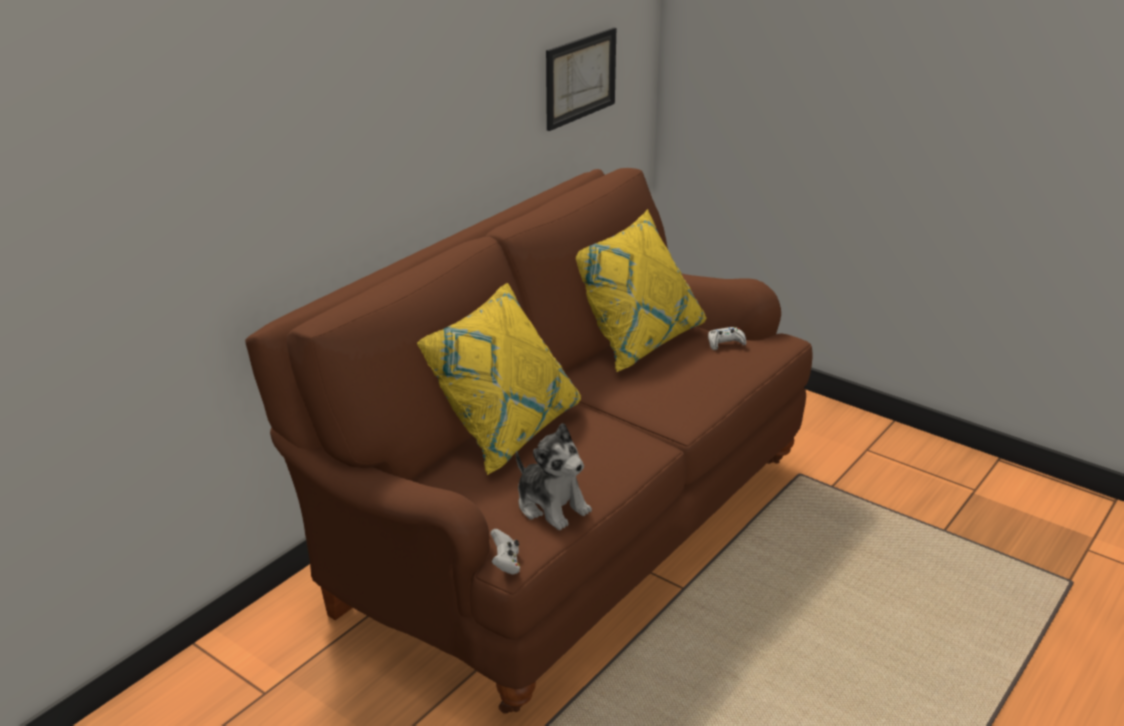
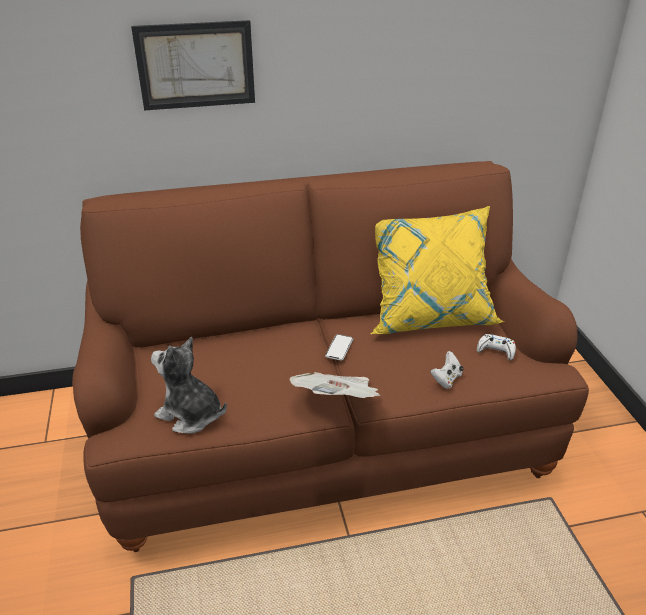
camera: 40 degrees right, 5 degrees up
yellow pillow [417,283,581,475] -> none
white game controller [490,529,520,575] -> white game controller moved to [431,351,463,389]
plush toy [516,423,592,530] -> plush toy turned 120 degrees clockwise [151,337,227,434]
picture [546,27,616,131] -> picture moved to [131,20,255,110]
none -> newspaper [290,372,380,398]
none -> phone [325,334,353,361]

